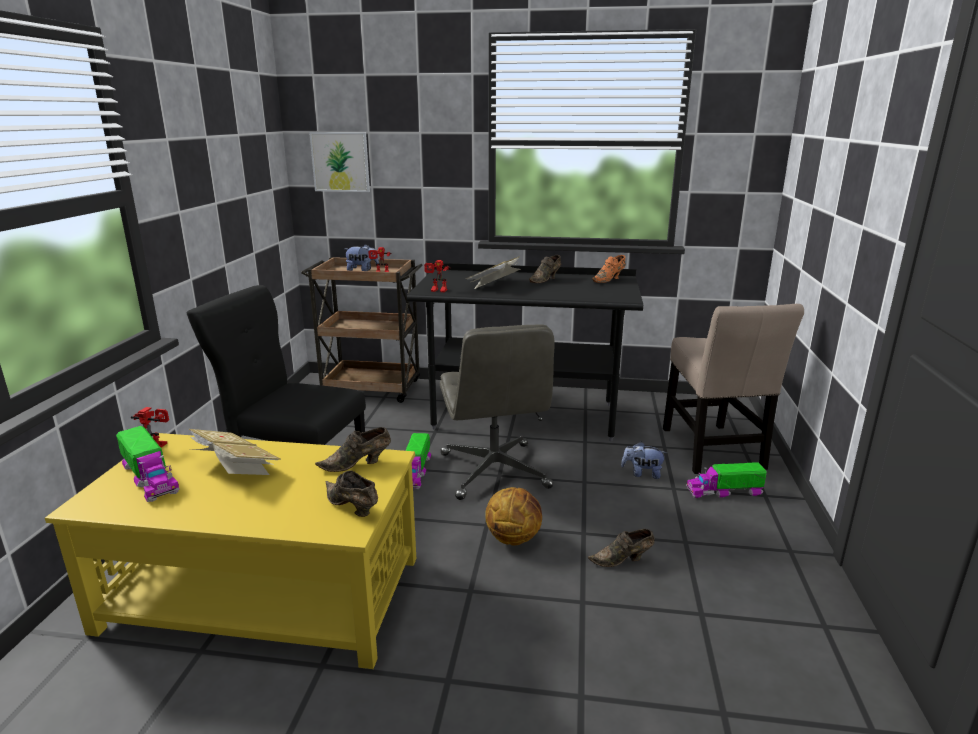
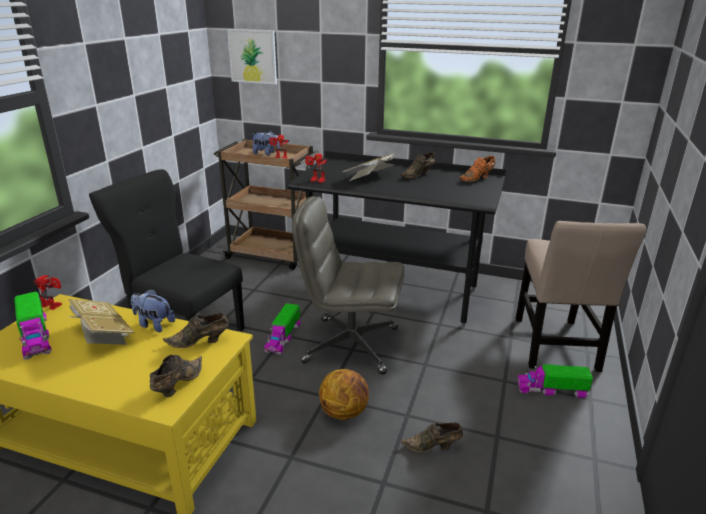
camera: 10 degrees right, 5 degrees up
brown shoe [325,470,378,517] -> brown shoe turned 60 degrees clockwise [150,355,202,397]
grey office chair [440,324,555,500] -> grey office chair turned 105 degrees clockwise [292,196,405,375]
plush toy [621,441,667,479] -> plush toy moved to [131,289,175,332]

